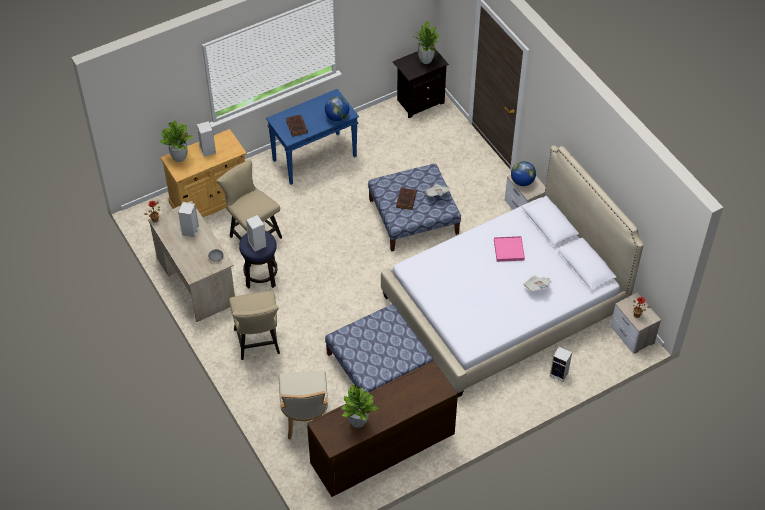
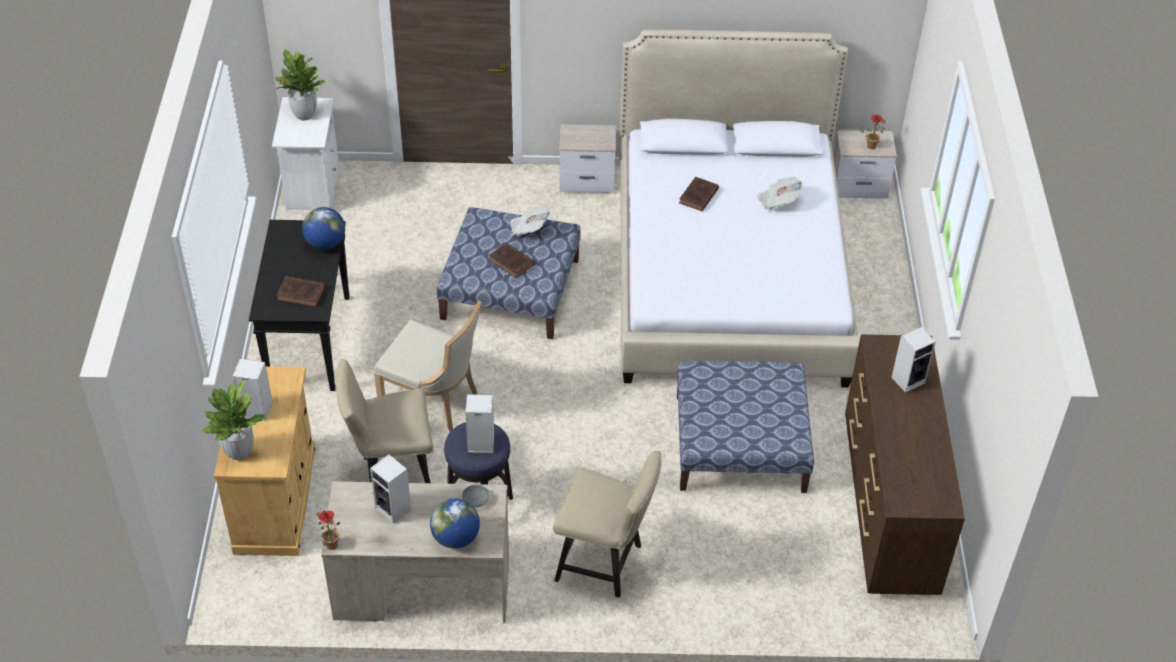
camera: 60 degrees left, 5 degrees down
blue console table [266,89,359,185] -> black console table [249,220,349,391]
beige chair [279,370,328,440] -> beige chair moved to [374,300,482,432]
potted plant [340,384,378,428] -> none
black nightstand [393,49,449,118] -> white nightstand [272,97,339,210]
pink tray [494,236,525,262] -> brown book [679,177,719,211]
globe [511,161,536,186] -> globe moved to [430,498,480,549]
speaker [550,347,572,382] -> speaker moved to [891,327,936,393]

